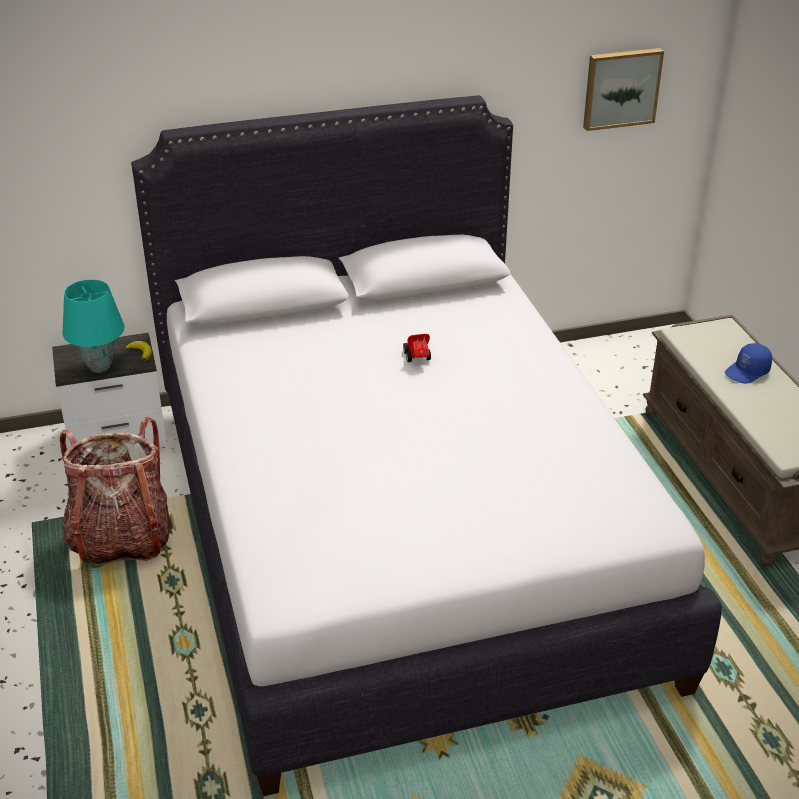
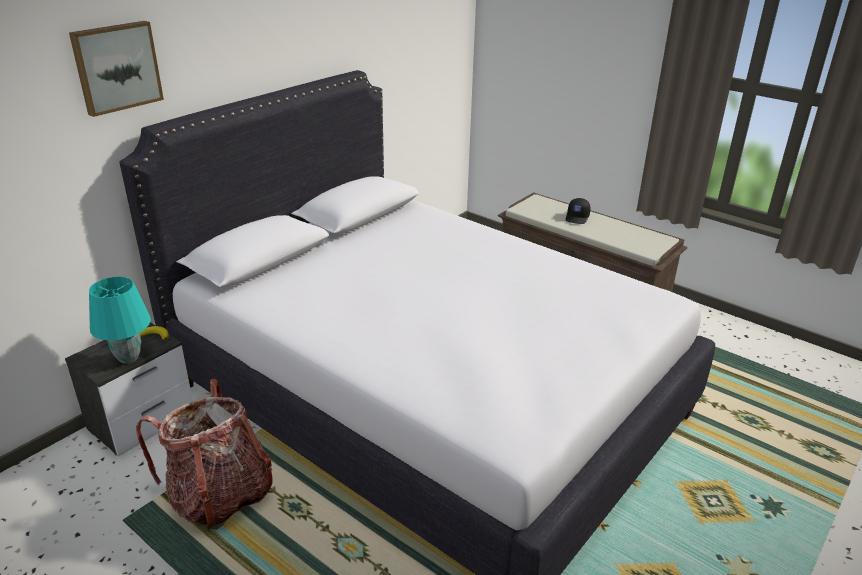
camera: 35 degrees left, 5 degrees down
toy car [403,334,431,362] -> none
picture [583,48,664,131] -> picture moved to [69,21,164,117]
blue cap [725,343,772,384] -> black cap [566,198,590,224]

